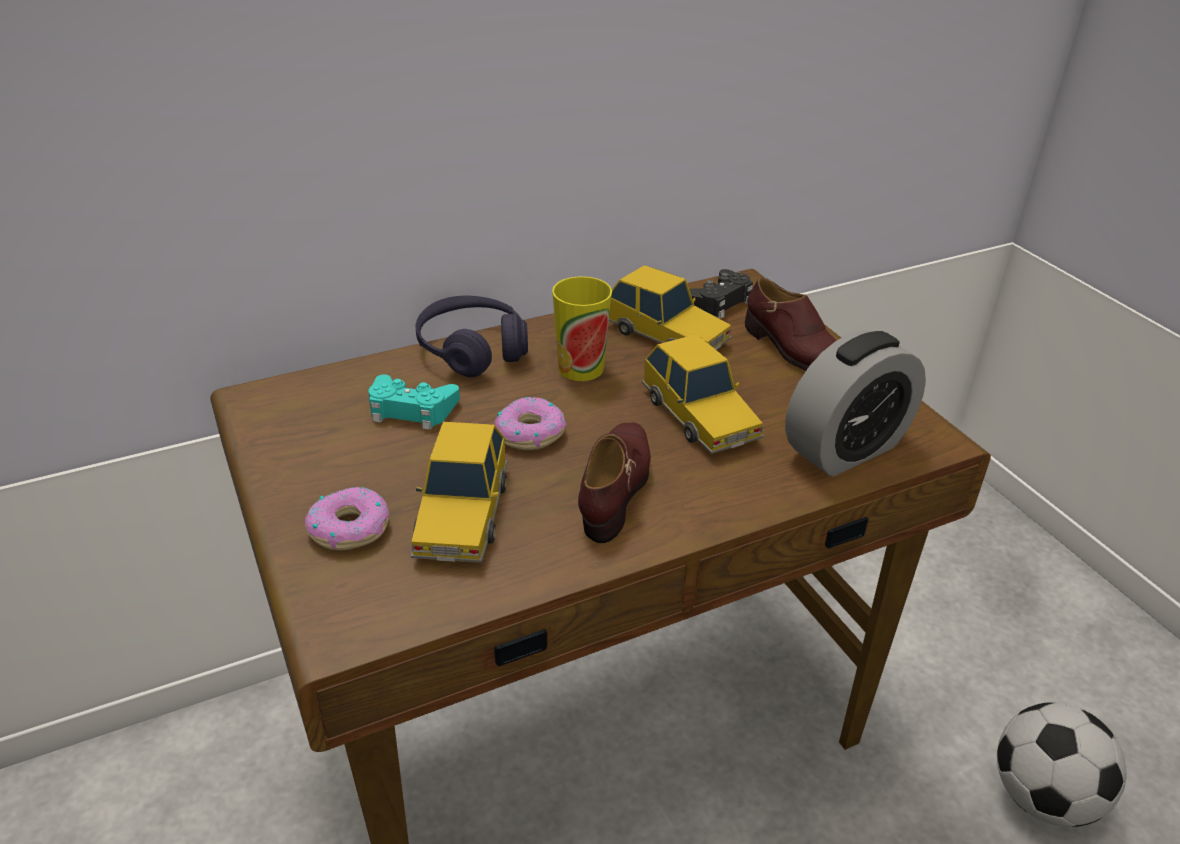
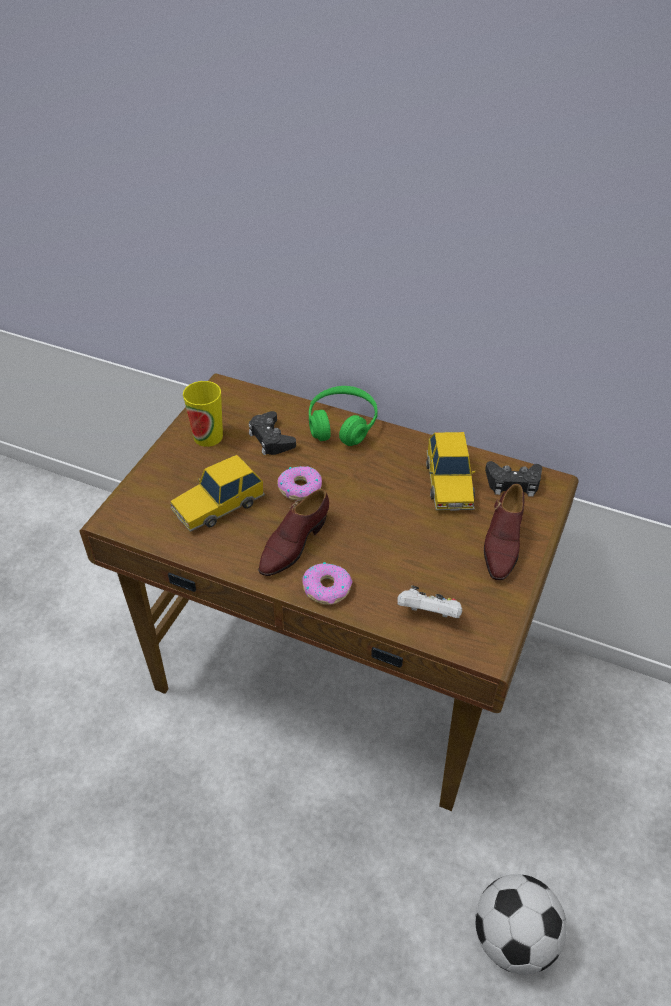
camera: 50 degrees right, 10 degrees up
donut [305,487,389,551] -> donut moved to [303,562,352,605]
turquoise game controller [368,374,460,430] -> black game controller [249,411,296,455]
purple headphones [416,296,528,377] -> green headphones [309,386,378,446]
cup [552,276,612,381] -> cup moved to [183,381,223,447]
brown shoe [578,422,651,543] -> brown shoe turned 150 degrees clockwise [258,489,329,576]
toy car [642,334,763,454] -> none
alarm clock [785,330,926,477] -> white game controller [397,585,462,618]

